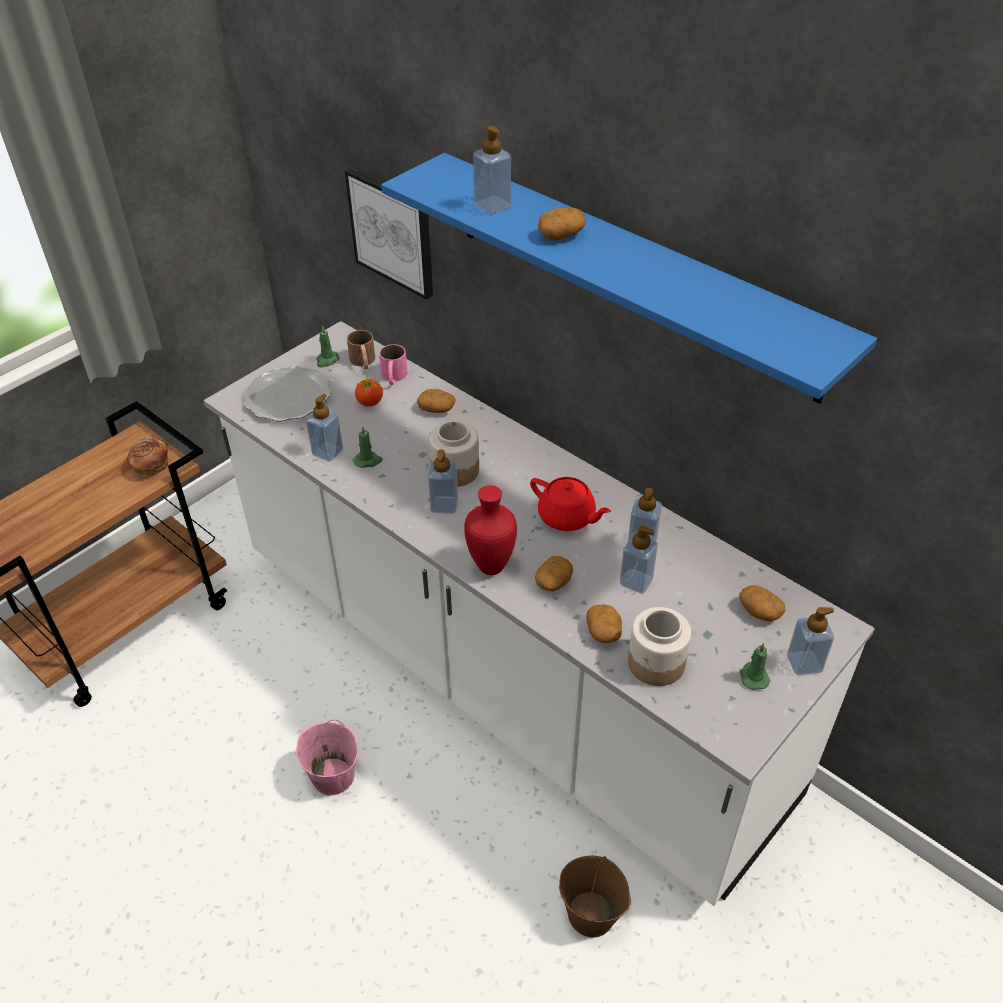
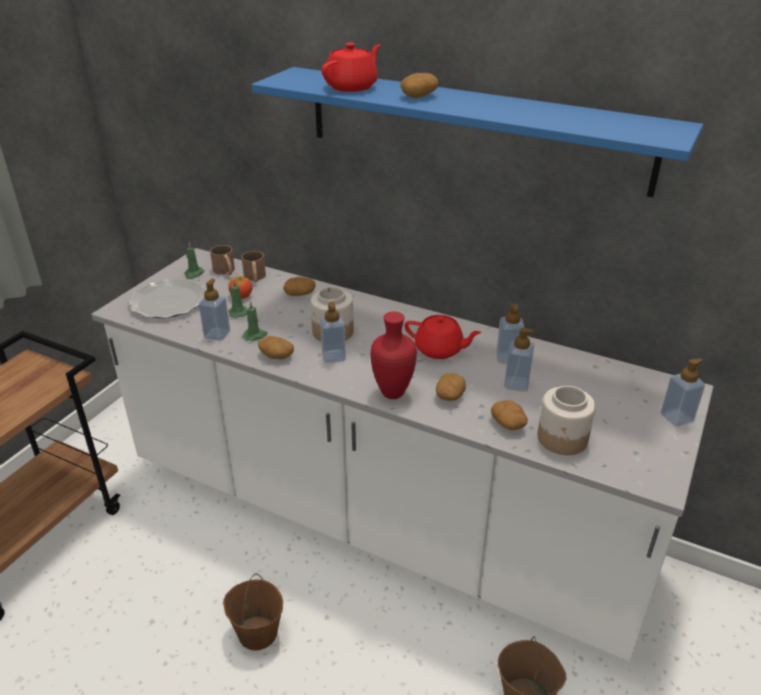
camera: 15 degrees left, 10 degrees down
bread [127,437,168,476] -> none
pink bucket [296,720,359,795] -> brown bucket [223,574,283,650]
picture [345,168,433,300] -> none
pink mug [379,344,408,385] -> brown mug [241,251,266,282]
soap dispenser [473,126,511,214] -> red teapot [321,43,381,92]
potato [739,585,785,622] -> potato moved to [258,336,294,359]
green candle [740,643,771,690] -> green candle moved to [228,280,247,318]

